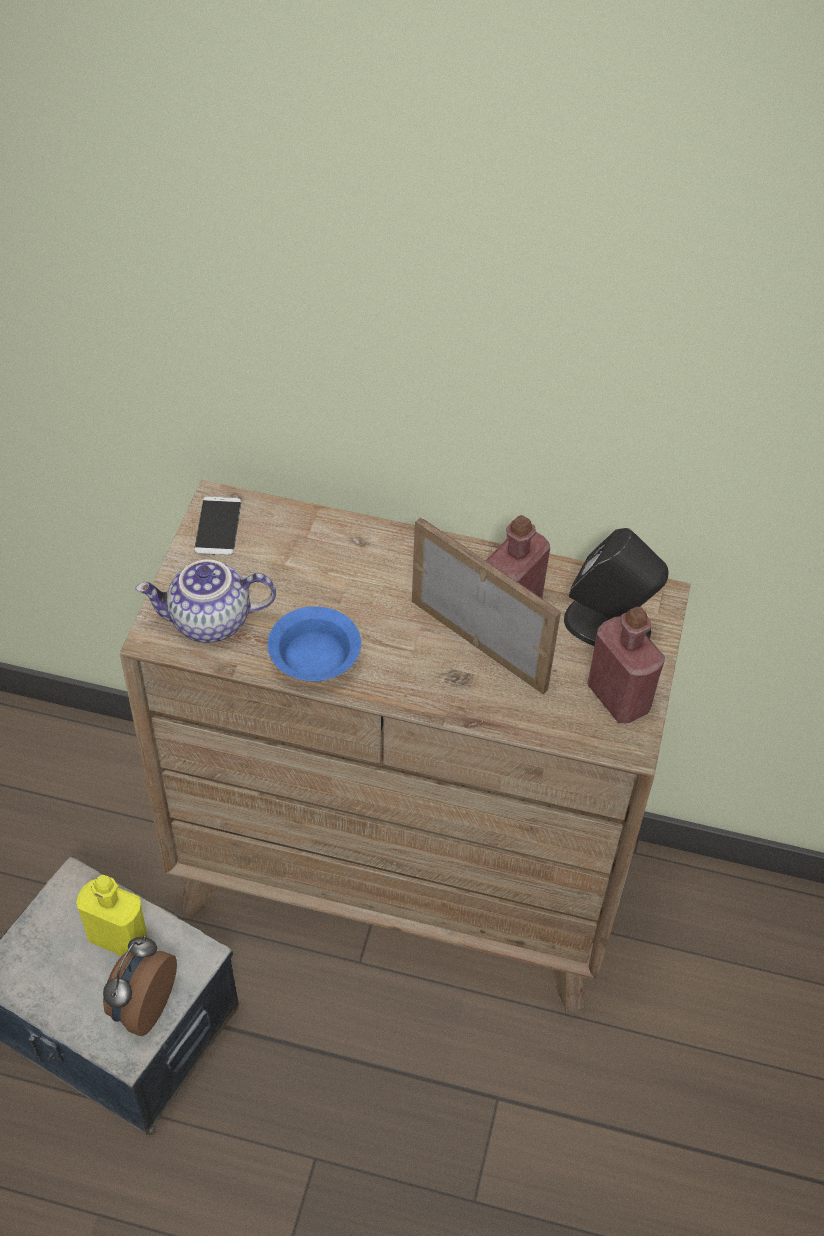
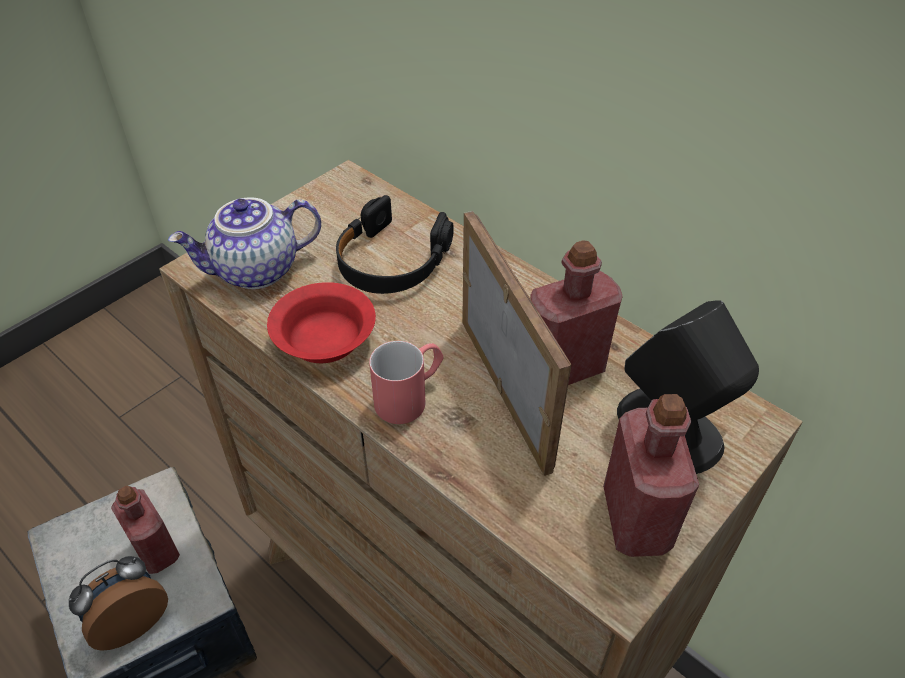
camera: 30 degrees right, 5 degrees down
yellow bottle [76,875,147,956] -> red bottle [111,486,180,574]
teapot [135,560,276,643] -> teapot turned 45 degrees counterclockwise [168,197,321,289]
phone [194,496,241,556] -> none
blue bowl [268,606,361,682] -> red bowl [267,282,376,363]
none -> black headphones [336,195,454,294]
none -> red mug [369,341,444,424]

